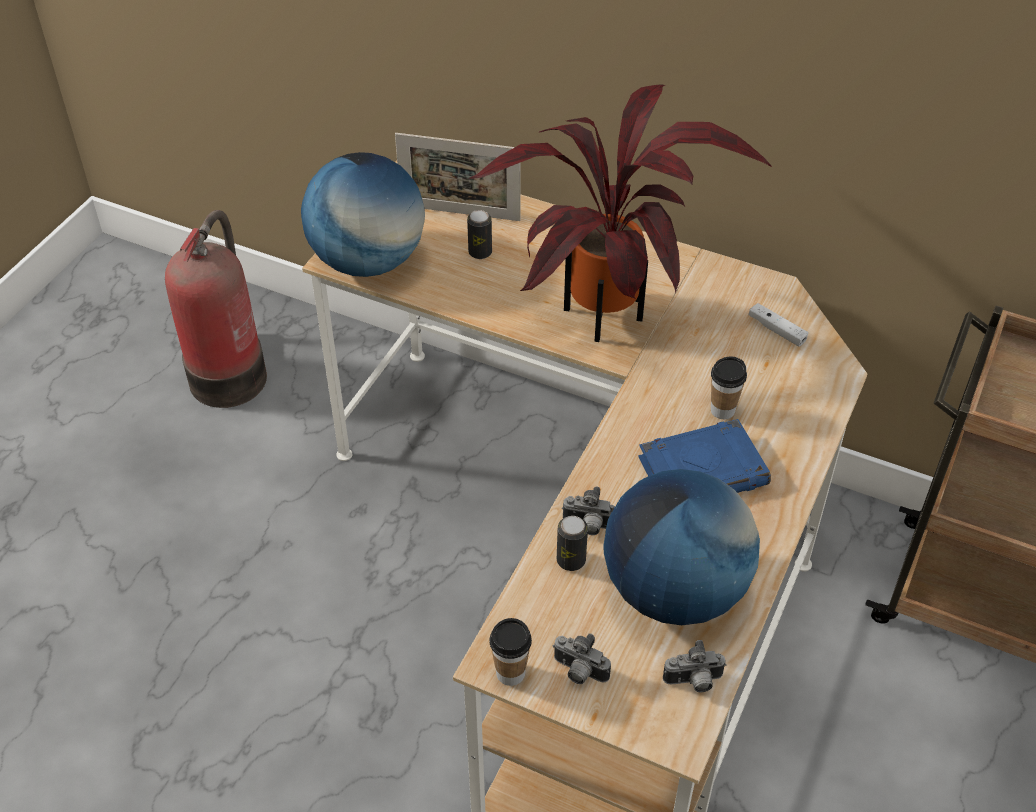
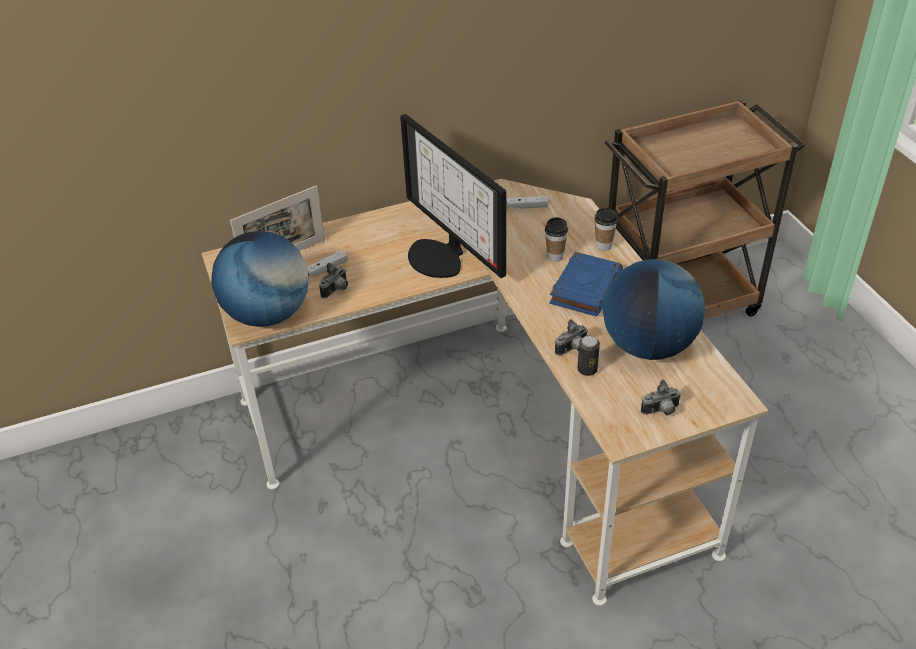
camera: 45 degrees left, 5 degrees down
fire extinguisher [165,210,267,408] -> none
can [467,210,492,259] -> white game controller [307,251,347,277]
potted plant [468,84,773,342] -> monitor [400,114,506,278]
cup [489,618,532,686] -> cup moved to [595,208,618,251]
camera [663,640,726,692] -> camera moved to [319,263,348,298]

